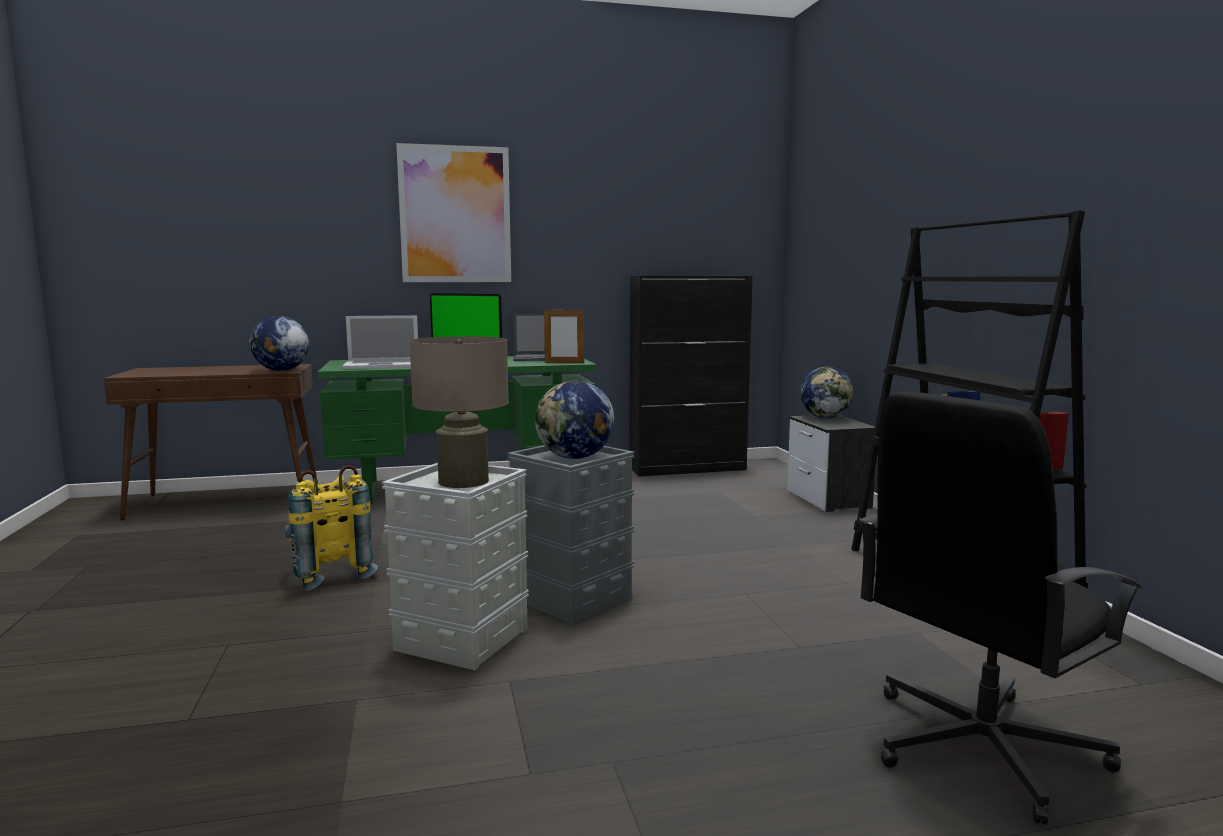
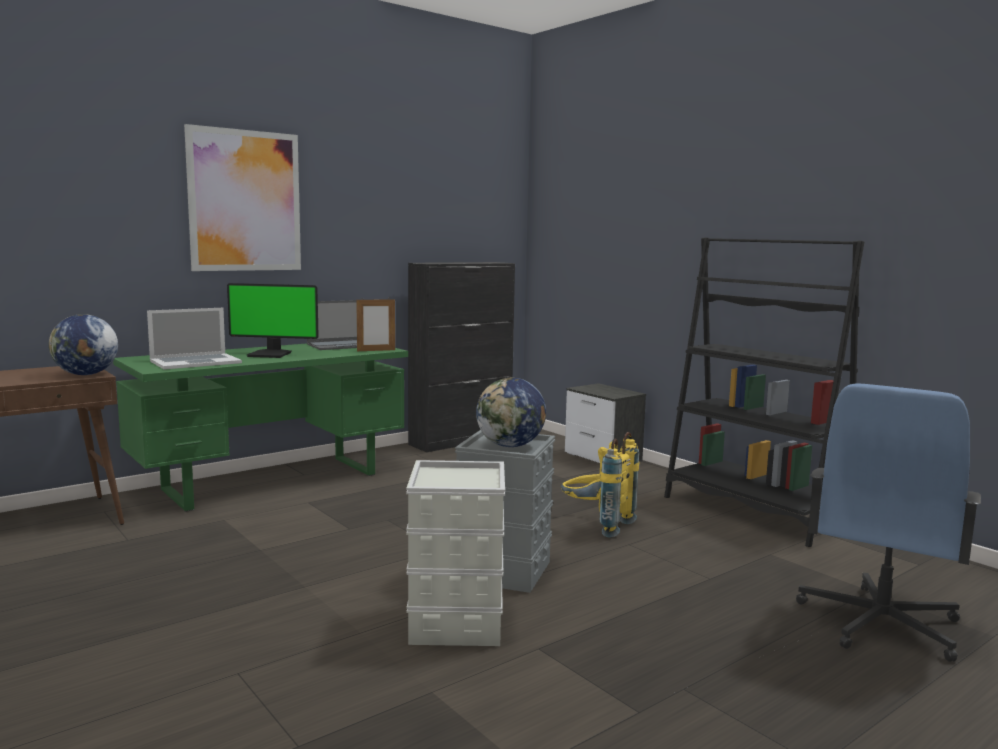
camera: 25 degrees left, 0 degrees up
yellow backpack [285,465,378,591] -> yellow backpack moved to [561,432,640,538]
beige table lamp [409,336,509,488] -> none
globe [800,367,854,418] -> none
black office chair [859,391,1143,825] -> blue office chair [796,383,981,662]

